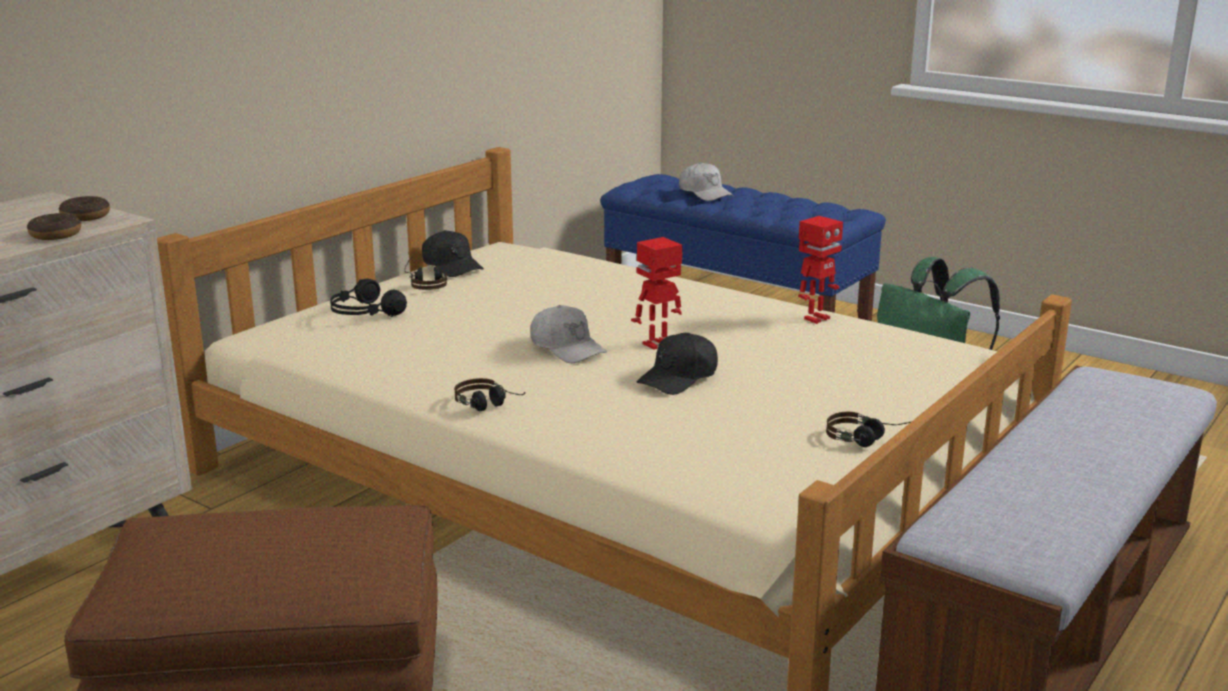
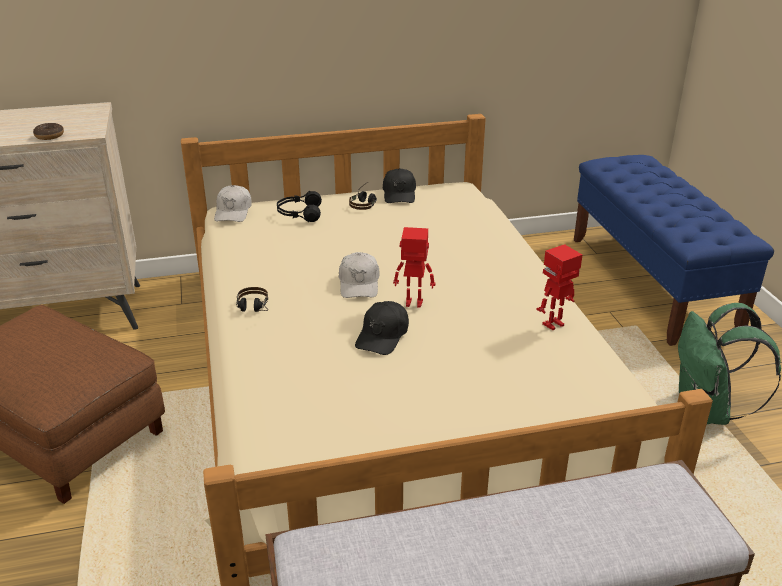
camera: 40 degrees right, 10 degrees up
donut [59,196,110,221] -> none
black cap [637,333,718,395] -> black cap turned 60 degrees counterclockwise [355,301,409,355]
white cap [679,162,734,201] -> white cap moved to [214,185,252,222]
toy robot [798,216,843,324] -> toy robot turned 150 degrees clockwise [536,244,582,330]
headphones [826,412,911,447] -> none

